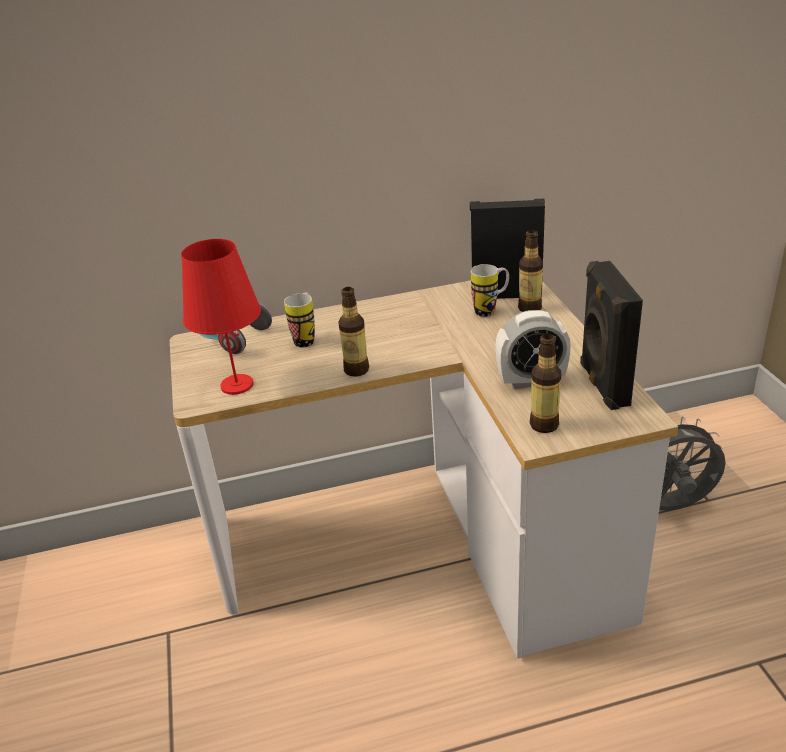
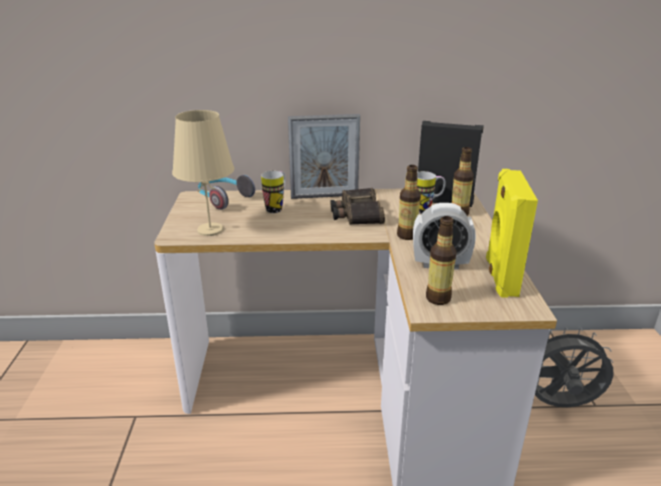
camera: 10 degrees right, 5 degrees down
red table lamp [181,239,261,395] -> beige table lamp [172,110,234,236]
bottle [338,287,369,377] -> bottle moved to [397,165,421,240]
black speaker [580,261,643,410] -> yellow speaker [486,169,538,298]
none -> picture frame [288,114,360,199]
none -> binoculars [331,188,385,225]

